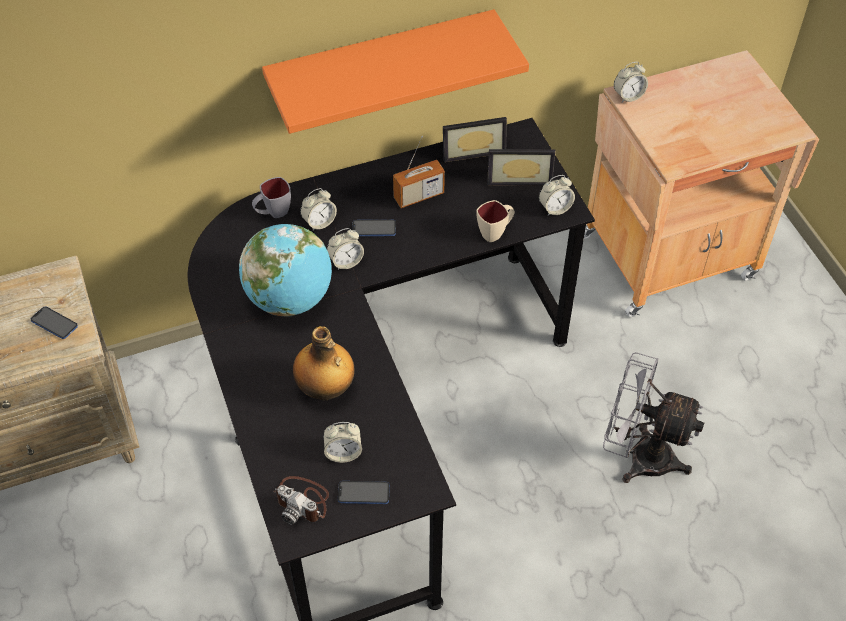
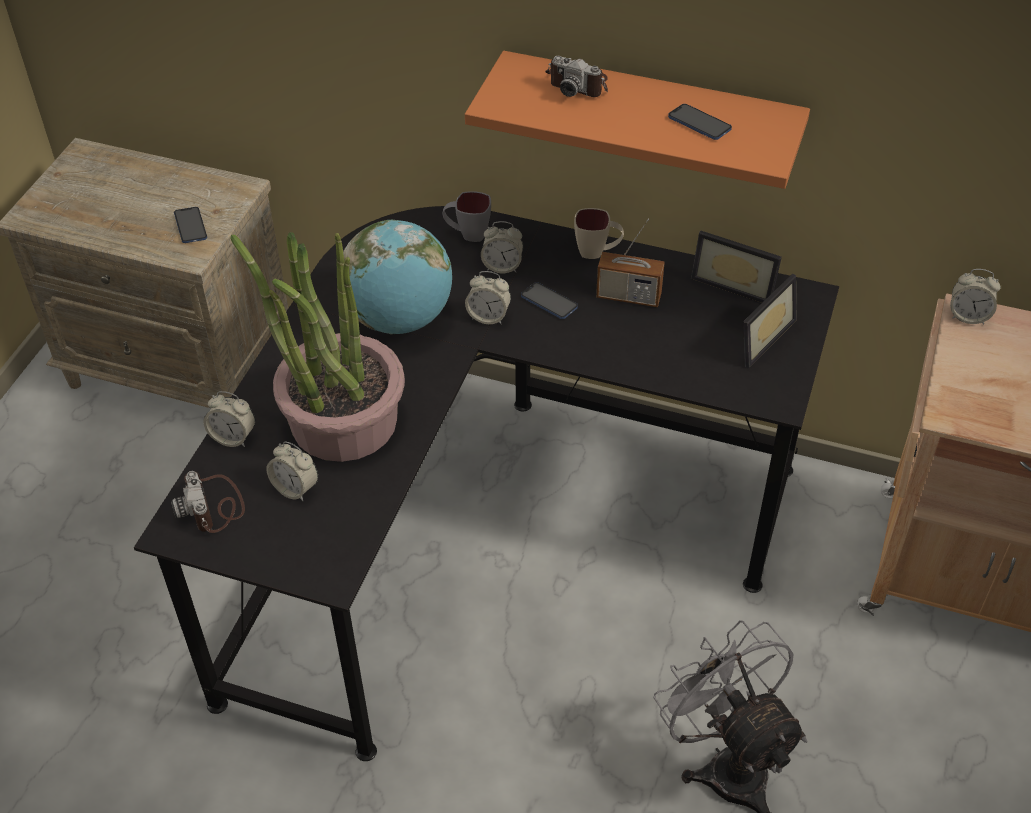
camera: 40 degrees right, 5 degrees down
bottle [293,326,355,401] -> potted plant [230,232,405,462]
phone [338,481,390,504] -> phone moved to [668,104,732,140]
beige mug [476,200,515,242] -> beige mug moved to [574,208,624,259]
picture frame [487,149,556,186] -> picture frame turned 90 degrees counterclockwise [743,274,796,368]
alarm clock [539,175,575,216] -> alarm clock moved to [204,391,255,447]
none -> camera [545,56,608,97]

